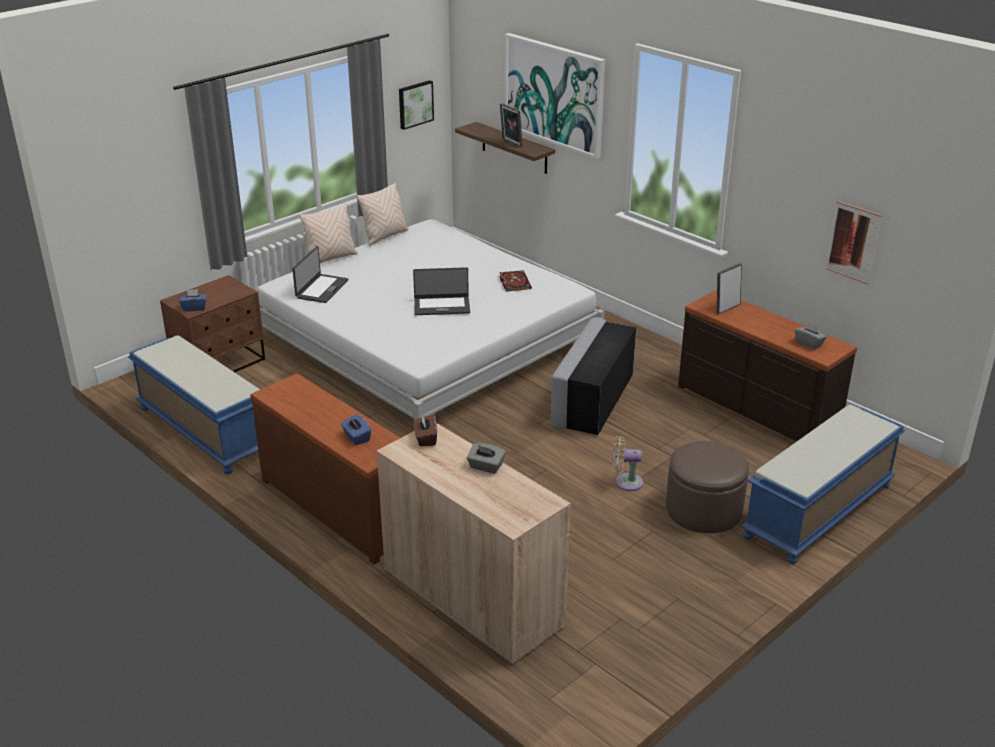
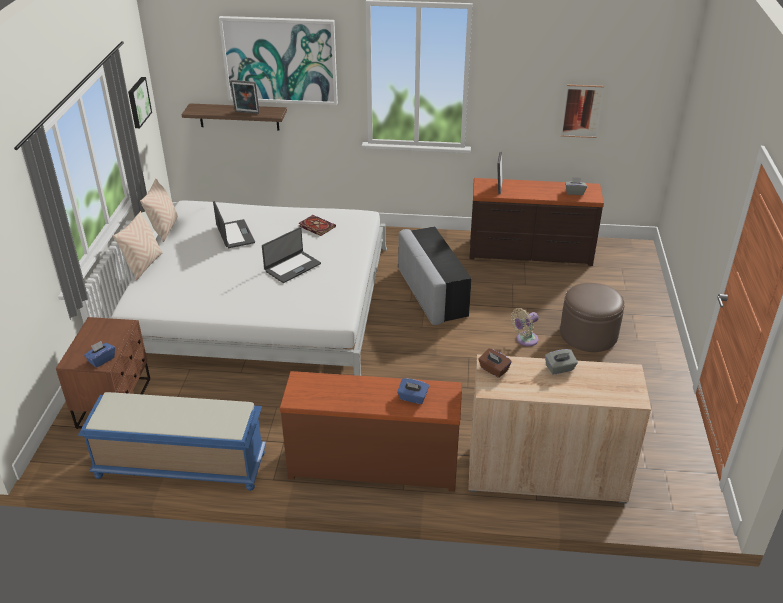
camera: 40 degrees left, 5 degrees up
laptop [293,246,349,303] -> laptop moved to [213,201,255,248]
blue bench [741,405,905,564] -> none

